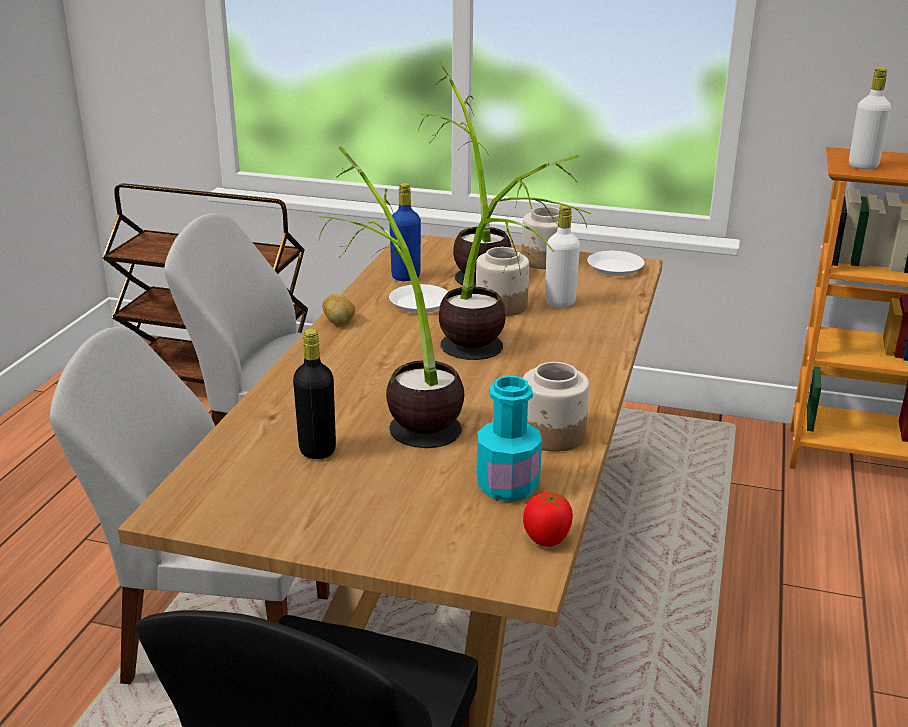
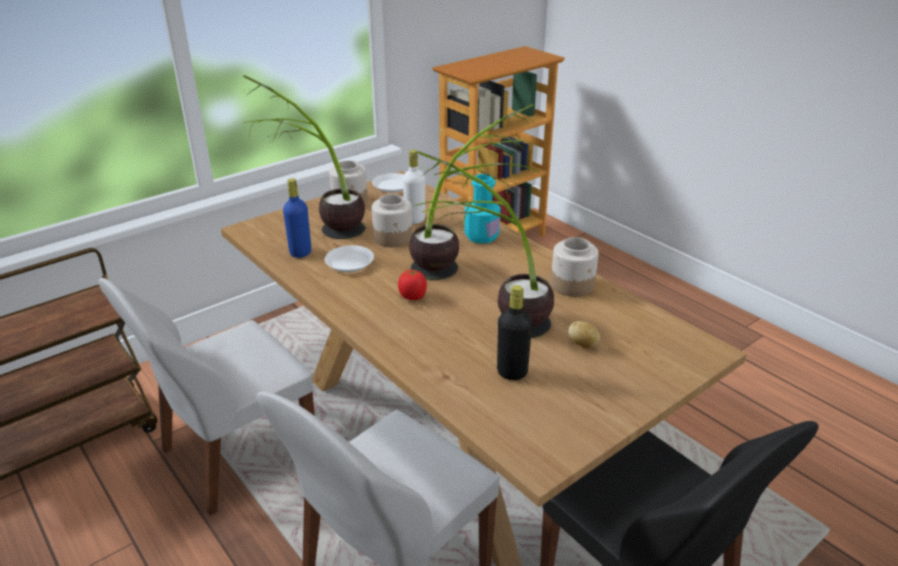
camera: 55 degrees left, 5 degrees up
potato [322,293,355,324] -> potato moved to [568,321,600,348]
turquoise bottle [476,376,542,502] -> turquoise bottle moved to [464,174,501,243]
tomato [523,492,573,547] -> tomato moved to [398,270,427,300]
white bottle [849,68,891,169] -> none

